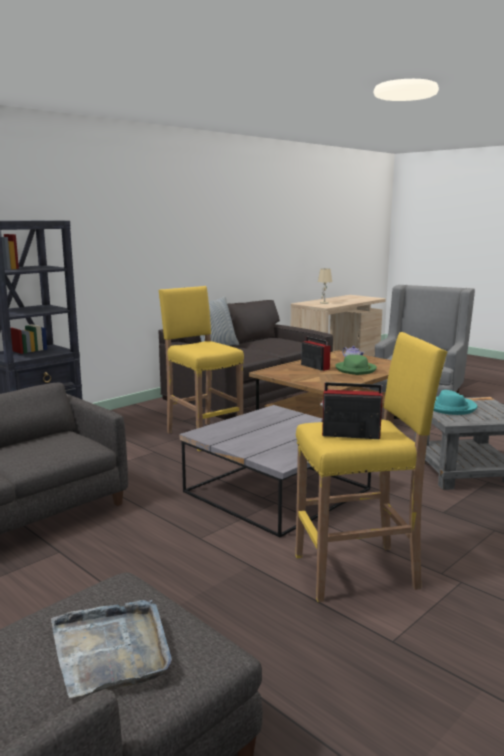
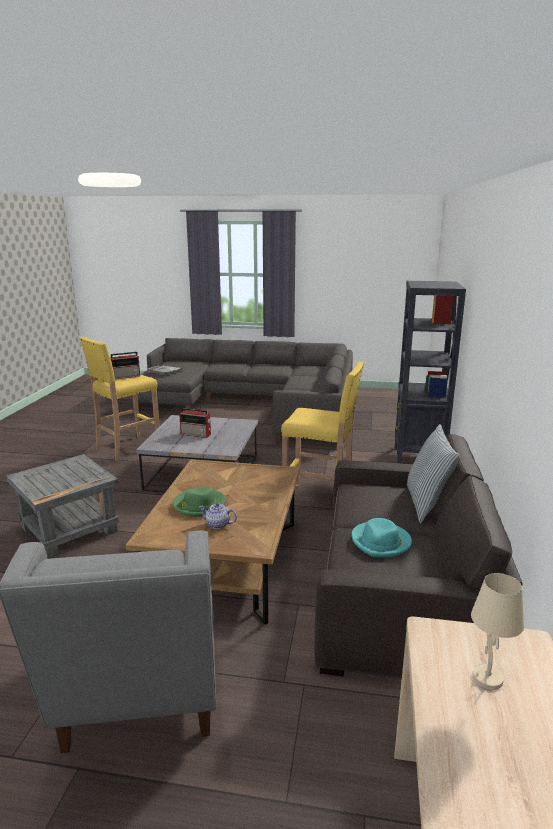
camera: 145 degrees right, 5 degrees up
radio [301,337,331,371] -> radio moved to [179,408,211,438]
turquoise hat [433,390,477,415] -> turquoise hat moved to [352,518,412,557]

